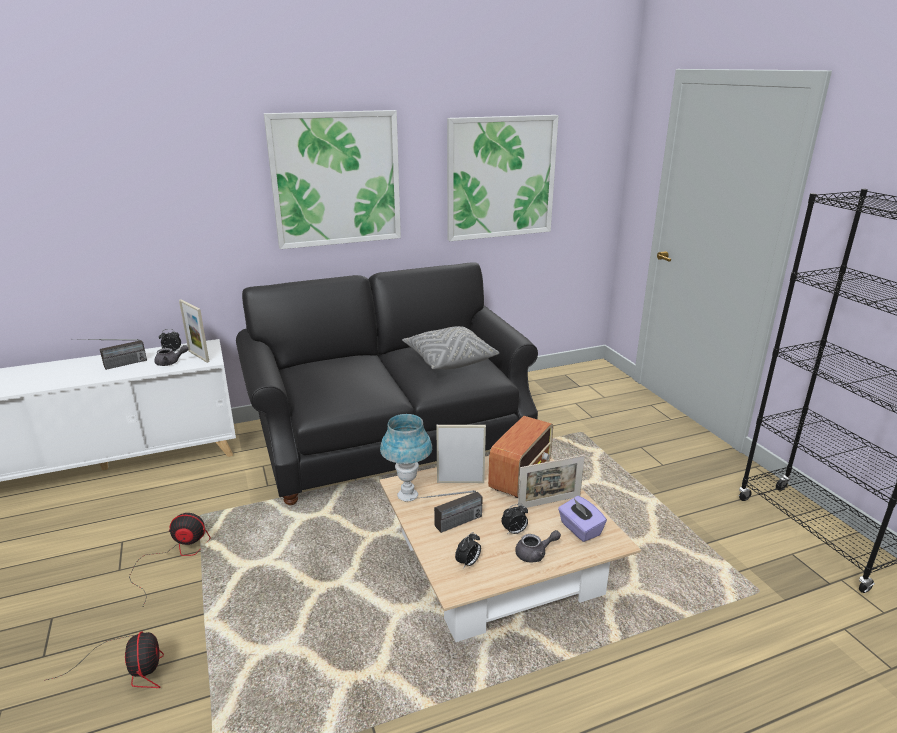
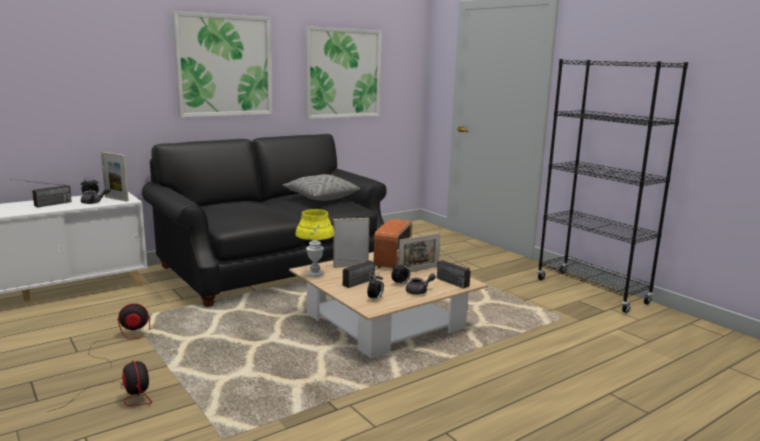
camera: 15 degrees left, 10 degrees down
blue table lamp [380,414,432,502] -> yellow table lamp [295,209,334,277]
purple tissue box [558,496,607,542] -> radio [429,242,471,288]

